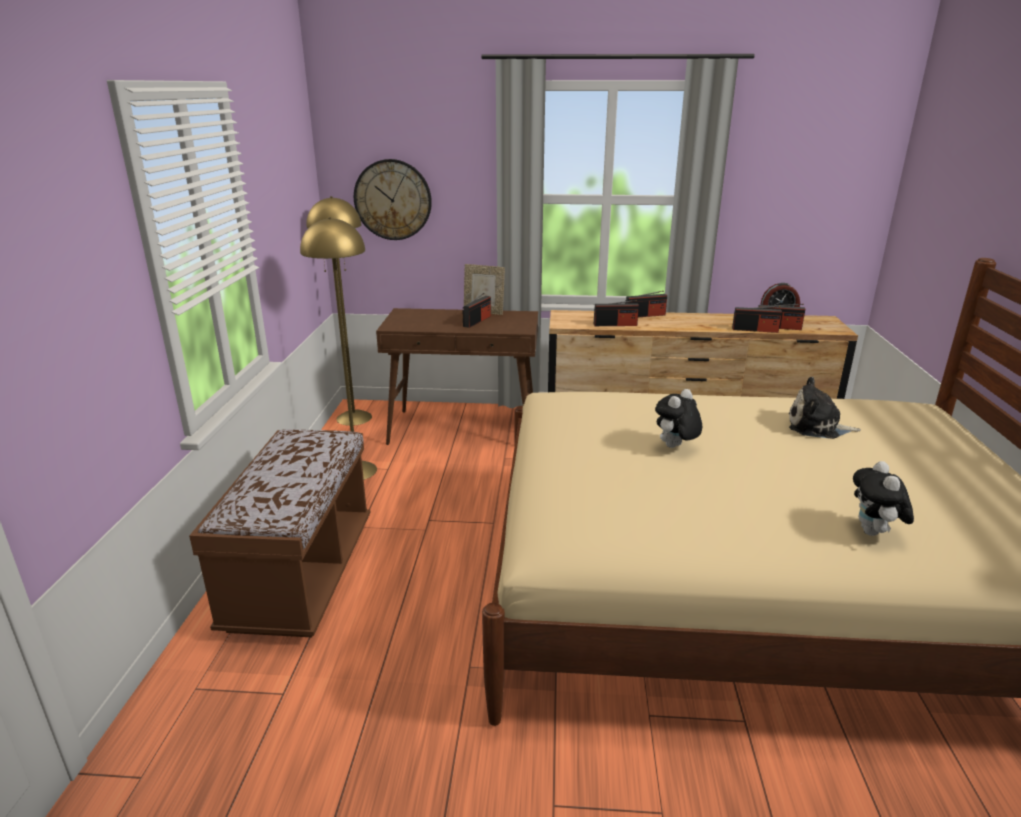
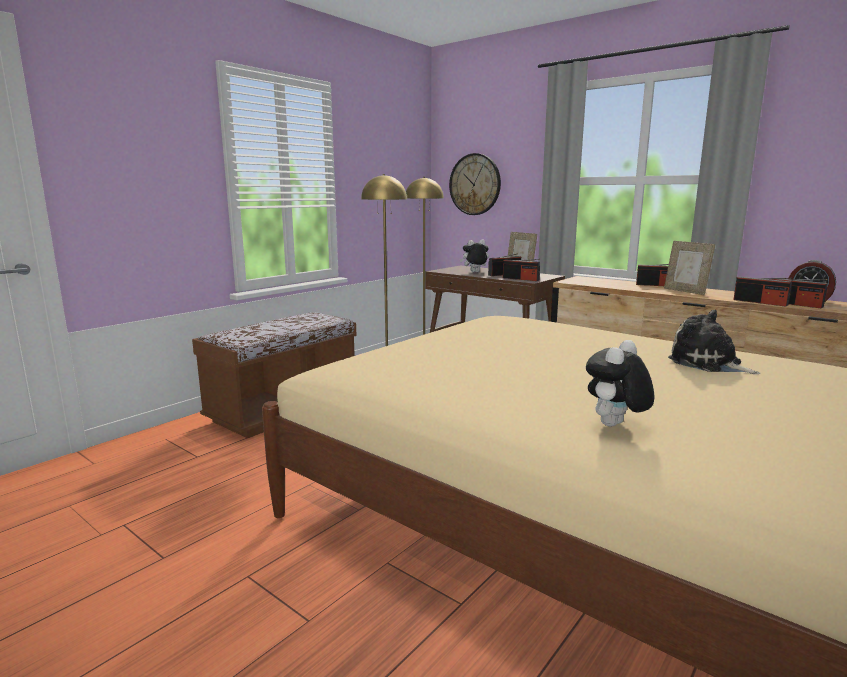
camera: 35 degrees right, 10 degrees down
radio [594,300,639,326] -> radio moved to [503,259,540,281]
plush toy [655,389,702,448] -> plush toy moved to [460,239,489,272]
none -> picture frame [664,241,715,295]

